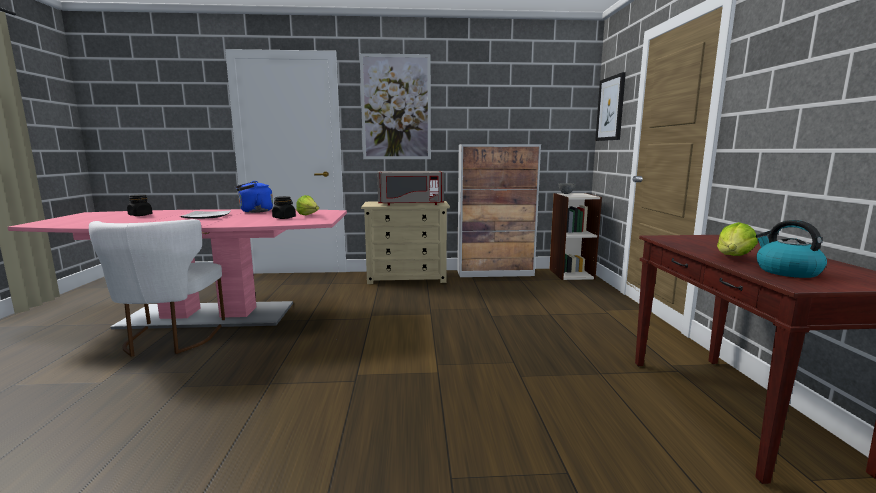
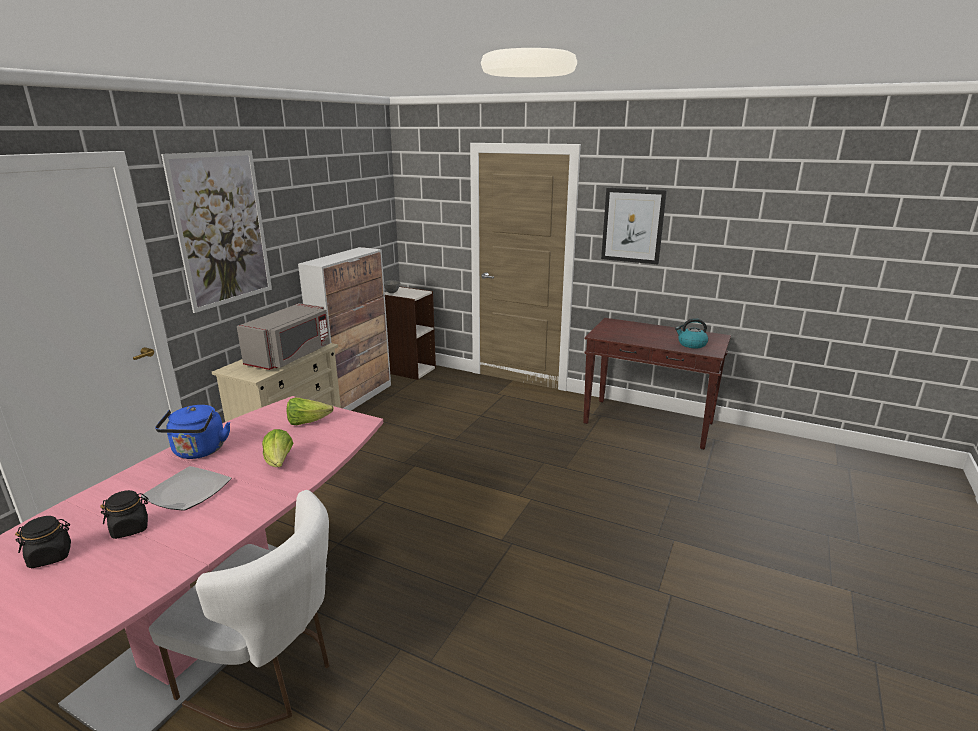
camera: 60 degrees left, 10 degrees up
black jar [272,196,296,219] -> black jar moved to [100,490,148,539]
picture [595,72,626,141] -> picture moved to [601,188,667,265]
lettuce [717,222,758,256] -> lettuce moved to [262,429,293,467]

